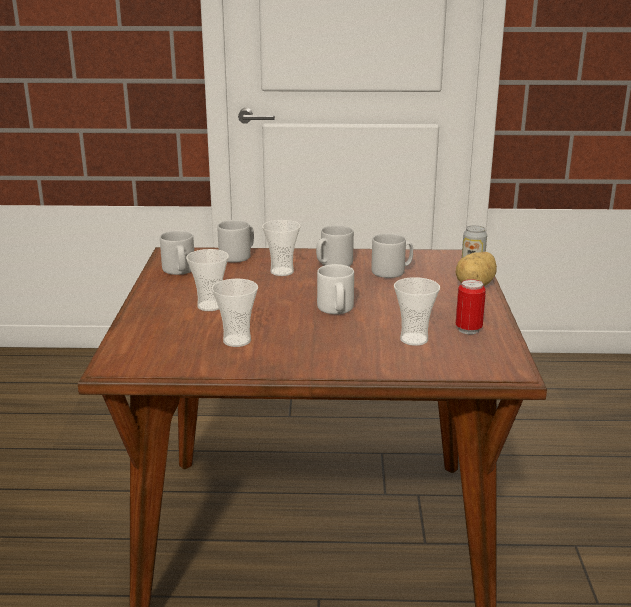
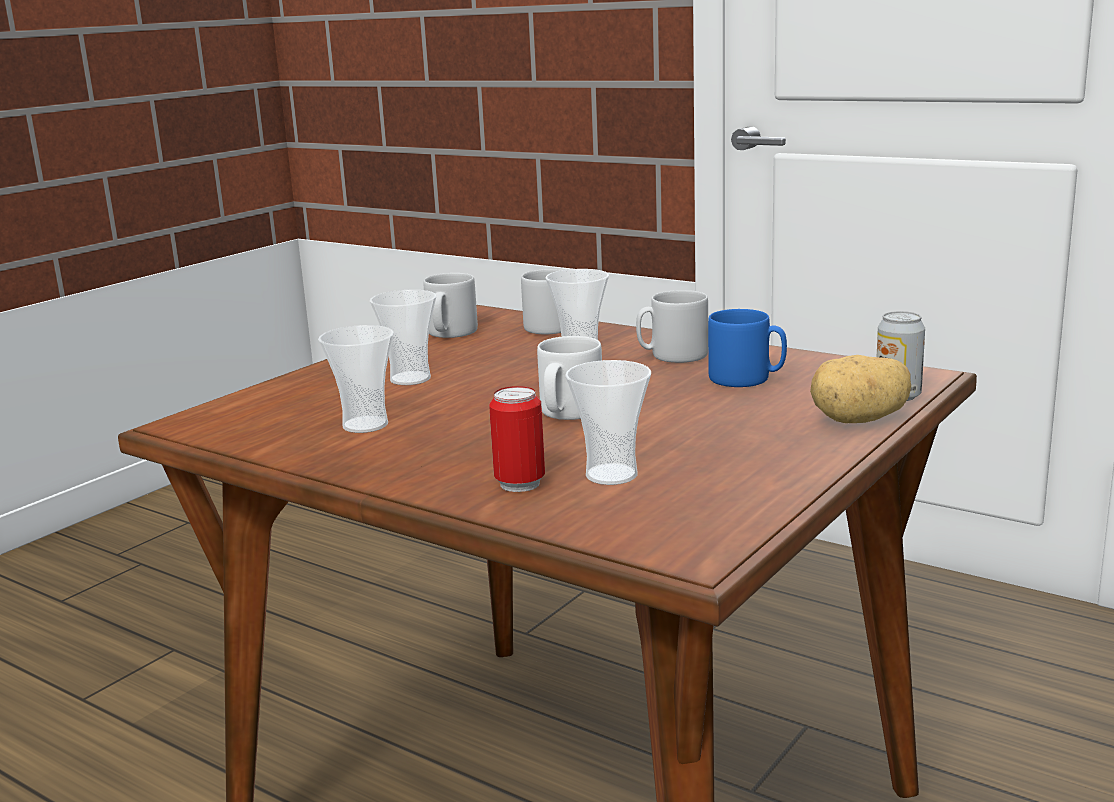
camera: 35 degrees right, 5 degrees down
grey mug [371,233,413,278] -> blue mug [708,309,787,387]
can [456,279,486,334] -> can moved to [489,386,545,492]

